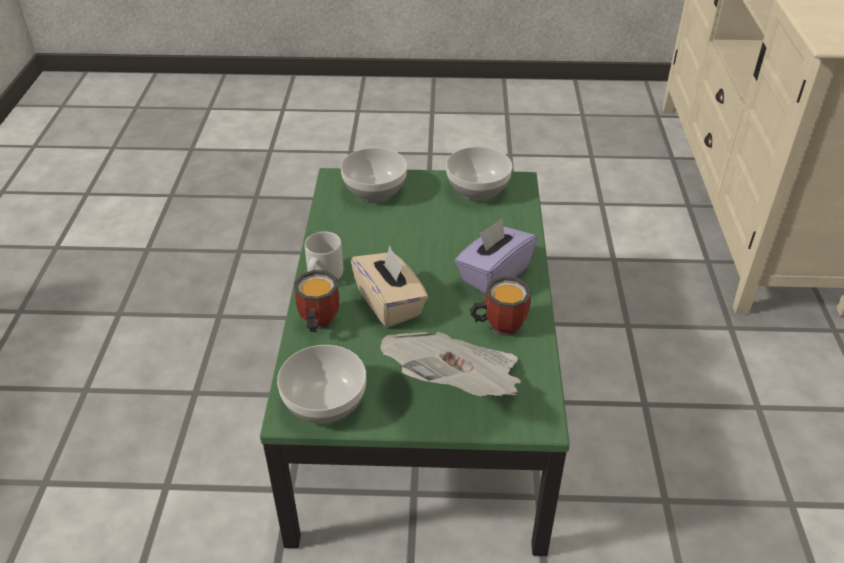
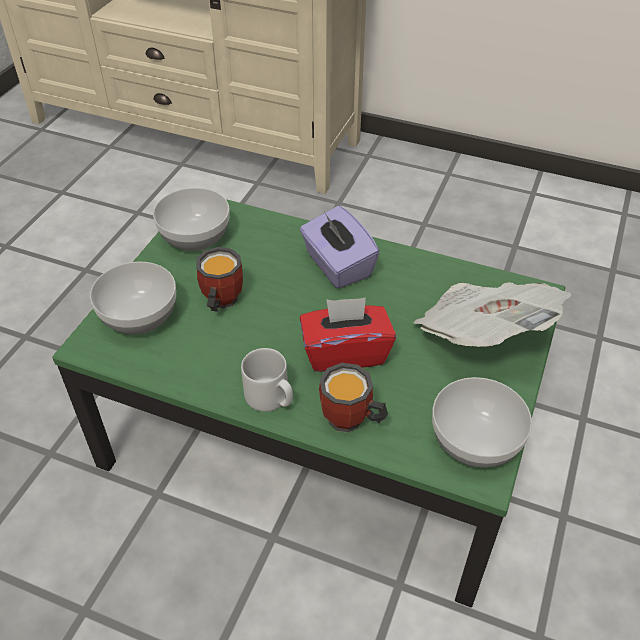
camera: 70 degrees left, 5 degrees up
beige tissue box [351,246,428,328] -> red tissue box [300,297,396,372]
mug [470,276,531,337] -> mug moved to [196,247,243,312]

